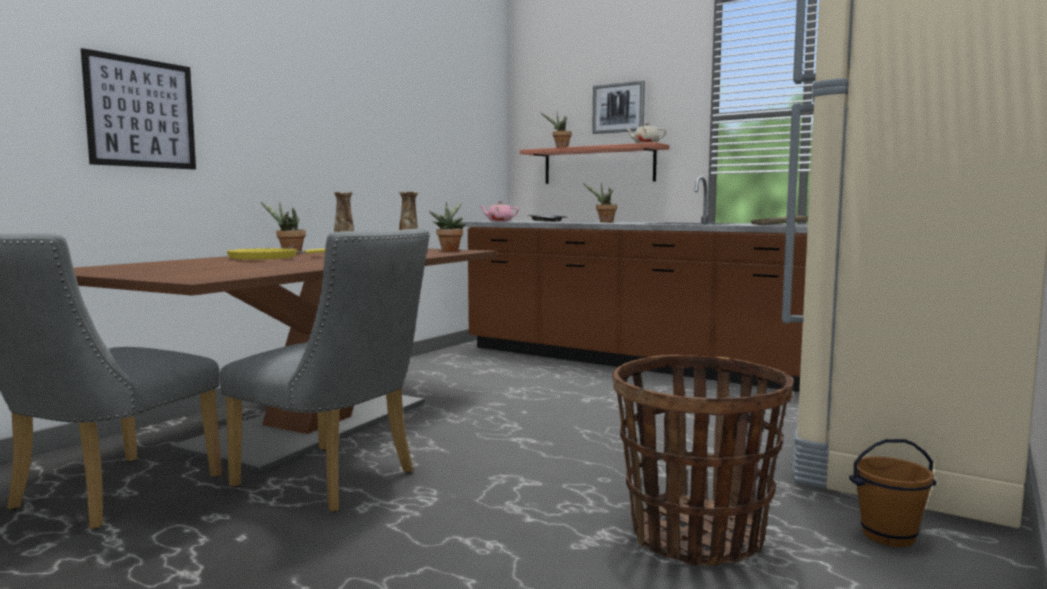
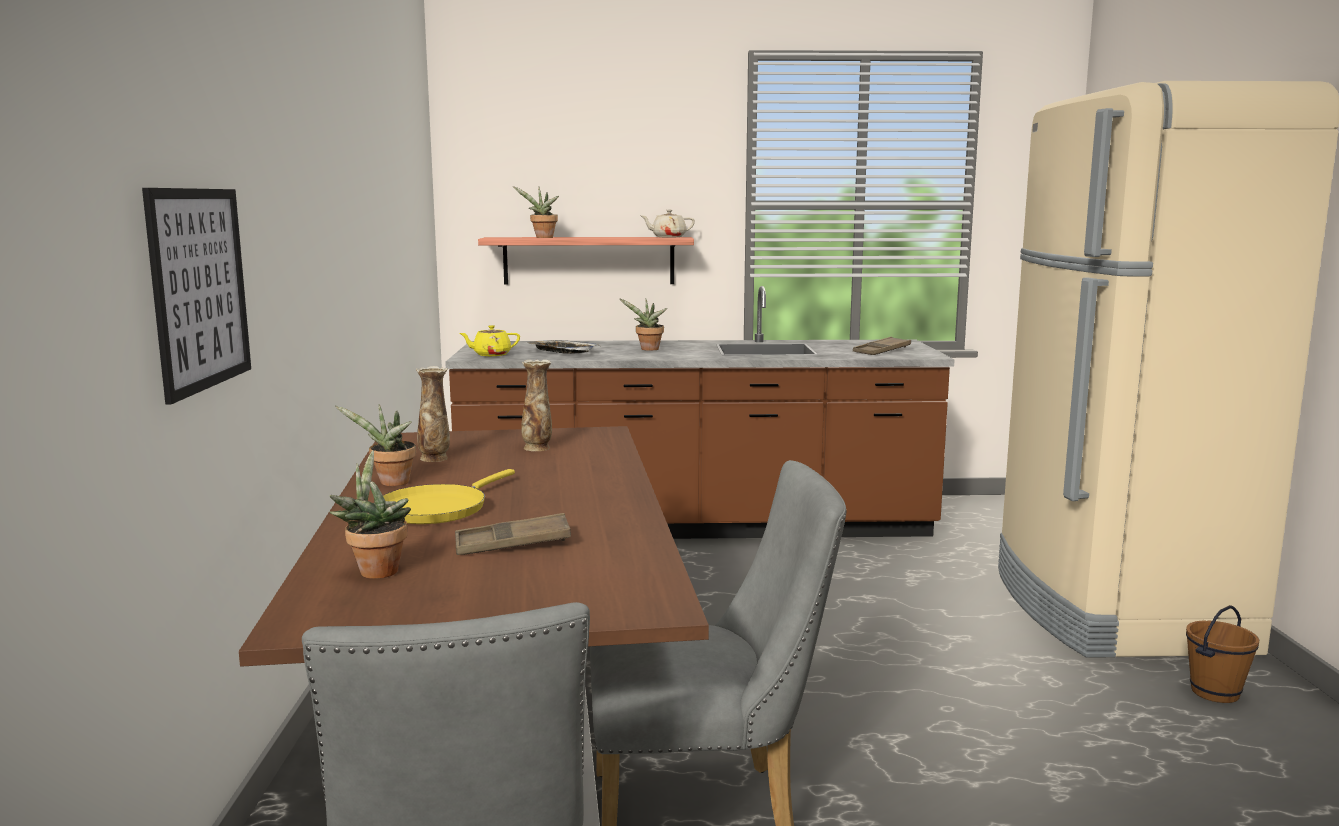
camera: 35 degrees left, 5 degrees up
potted plant [429,202,466,252] -> potted plant moved to [329,450,411,579]
pink teapot [479,201,519,221] -> yellow teapot [459,325,520,356]
picture [592,80,645,134] -> none
basket [613,355,794,566] -> none
none -> brown tray [455,513,571,555]

